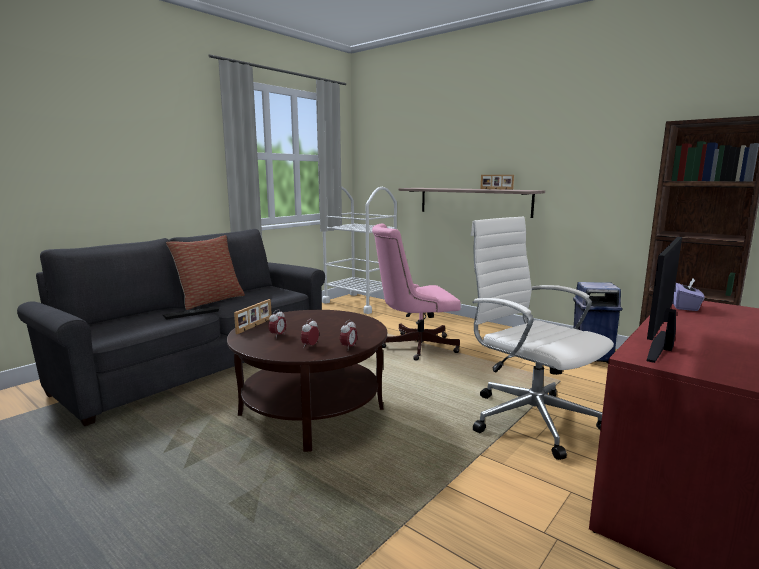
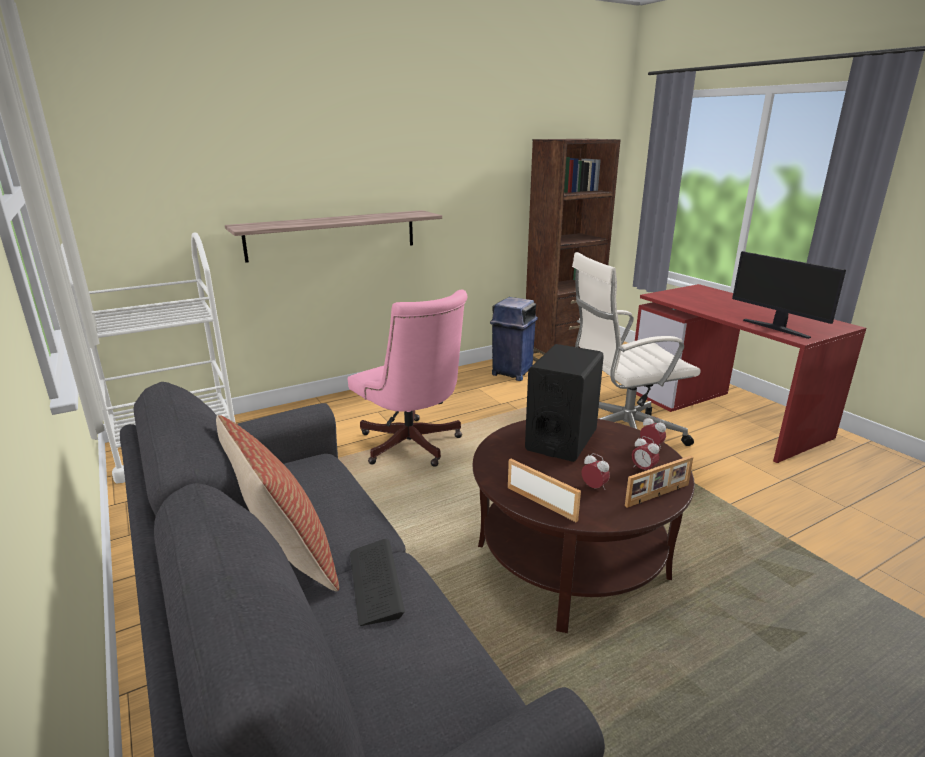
camera: 70 degrees left, 10 degrees up
pink office chair [372,223,461,361] -> pink office chair turned 45 degrees counterclockwise [348,289,468,467]
picture frame [480,175,514,190] -> picture frame moved to [625,456,693,508]
purple tissue box [673,278,705,311] -> none
none -> black speaker [525,344,604,462]

